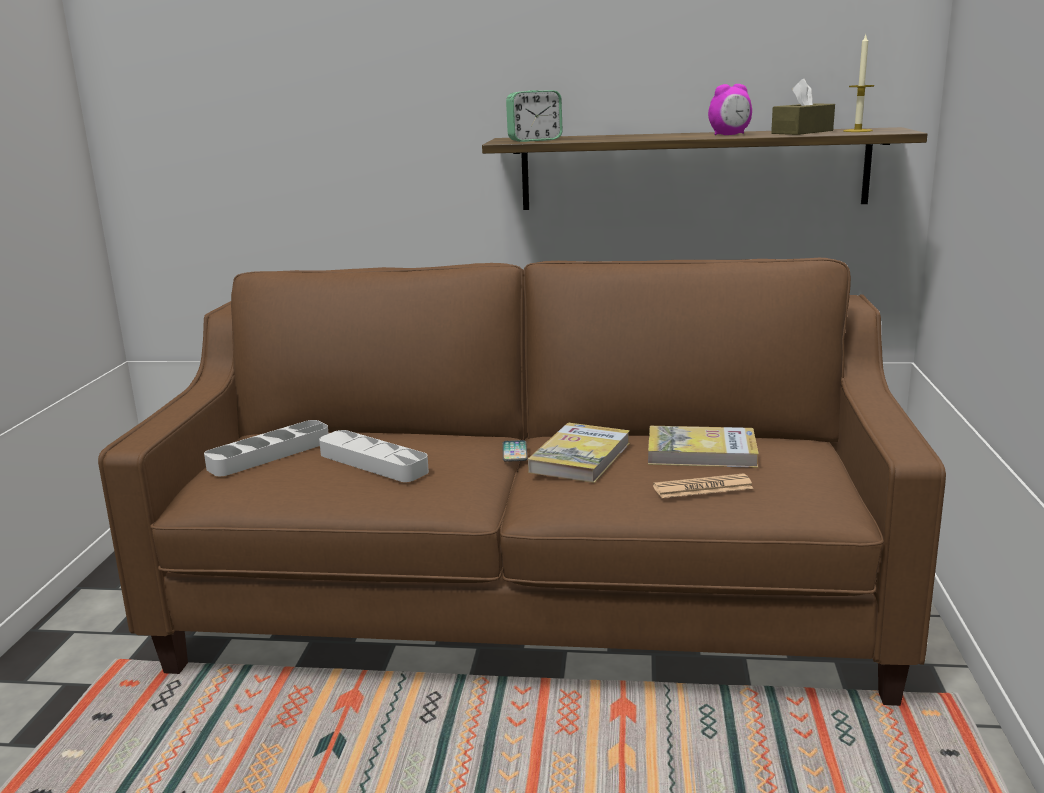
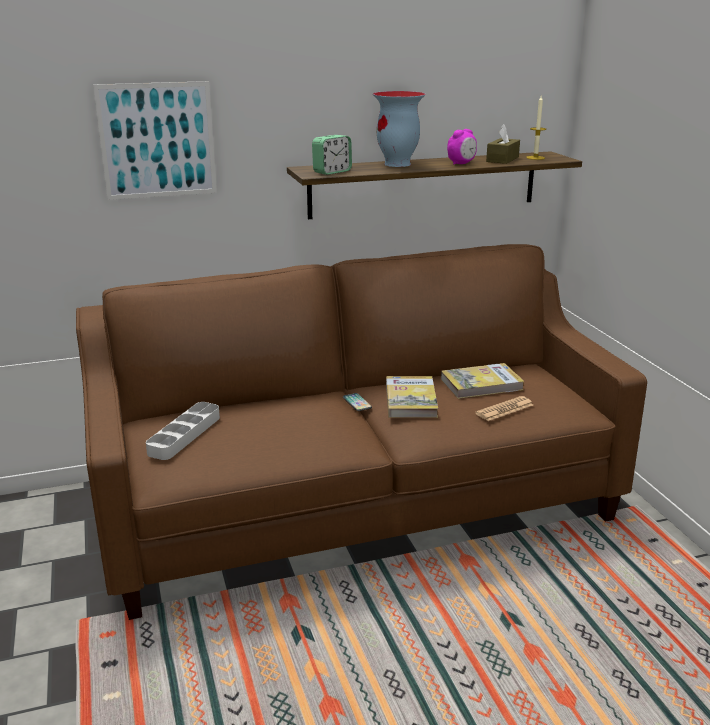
camera: 25 degrees left, 5 degrees up
grey tray [319,430,429,482] -> none
none -> picture [93,81,217,200]
none -> vase [373,91,425,167]

